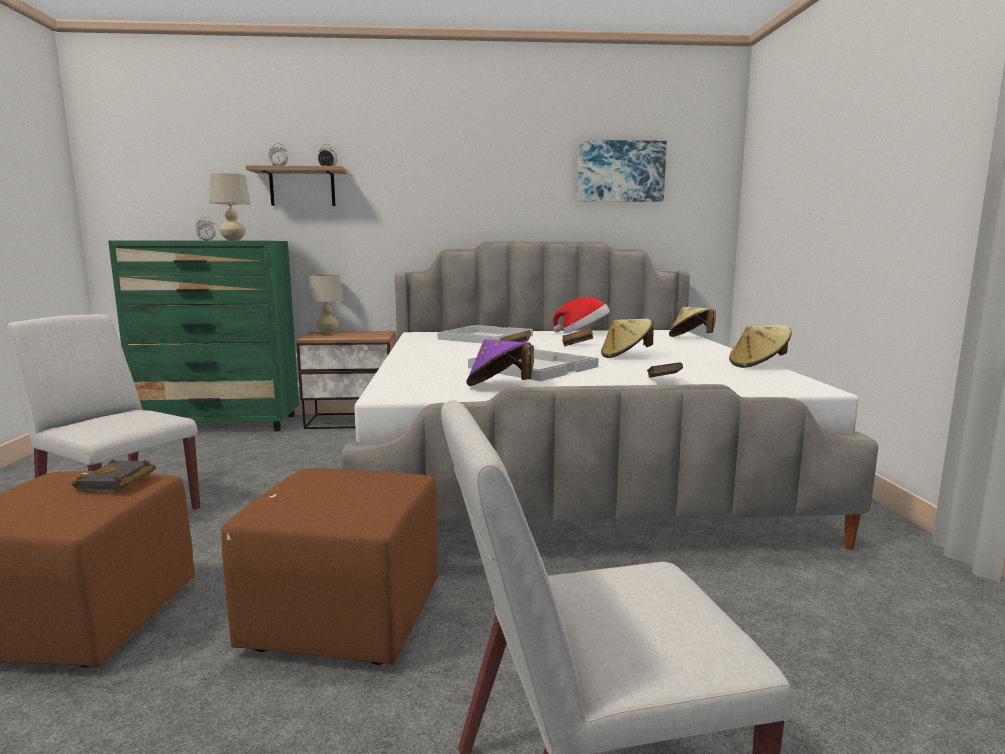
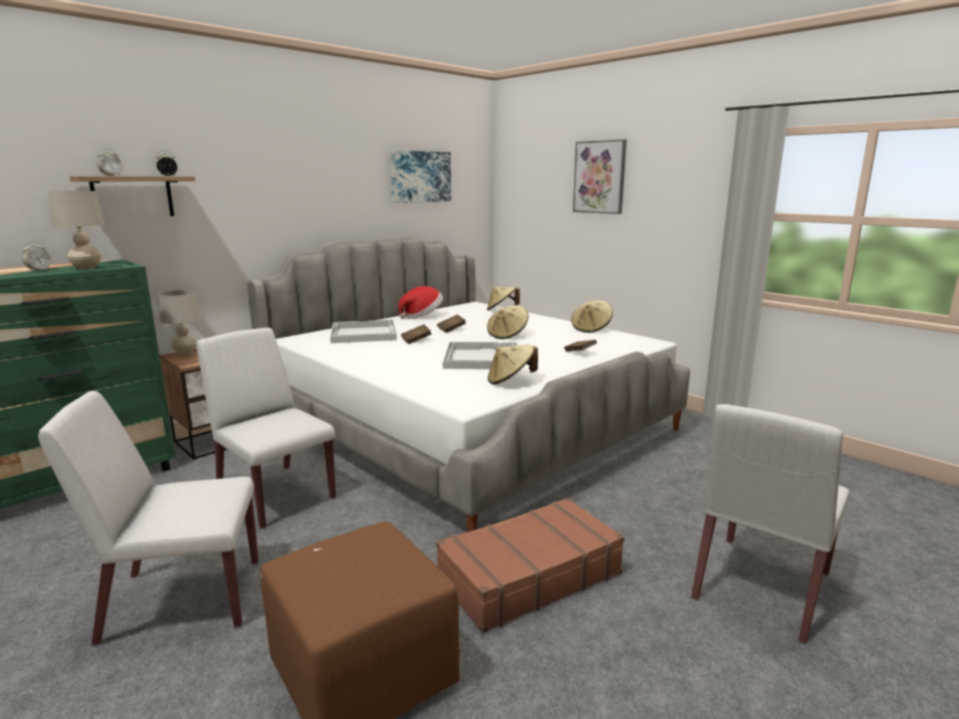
camera: 40 degrees left, 5 degrees up
black book [72,459,156,491] -> none
brown ottoman [222,468,438,665] -> brown suitcase [436,498,625,633]
purple hat [466,339,534,386] -> beige hat [488,344,538,385]
none -> white chair [196,328,336,529]
none -> picture [573,139,627,214]

